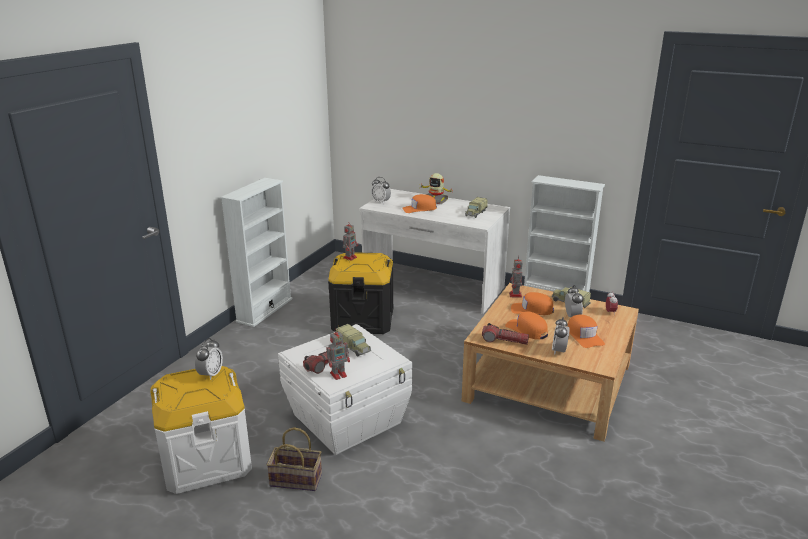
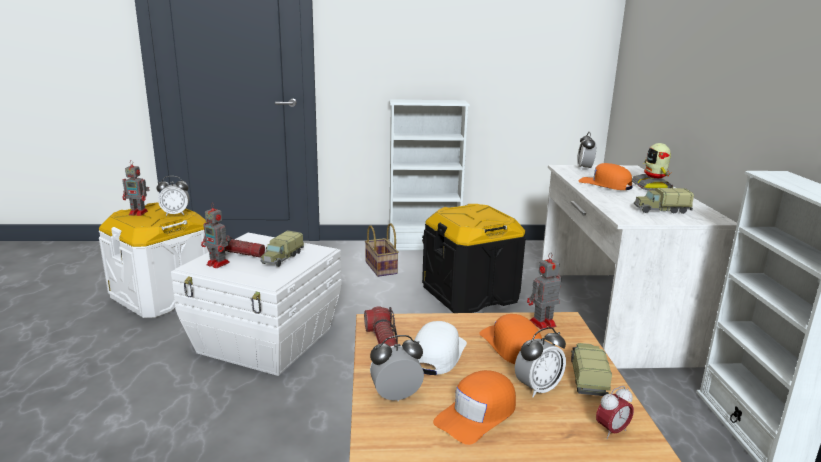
camera: 60 degrees right, 5 degrees down
basket [266,427,322,491] -> basket moved to [365,223,399,277]
toy robot [343,221,358,261] -> toy robot moved to [122,160,150,216]
orange cap [505,312,548,340] -> white cap [414,321,467,375]

